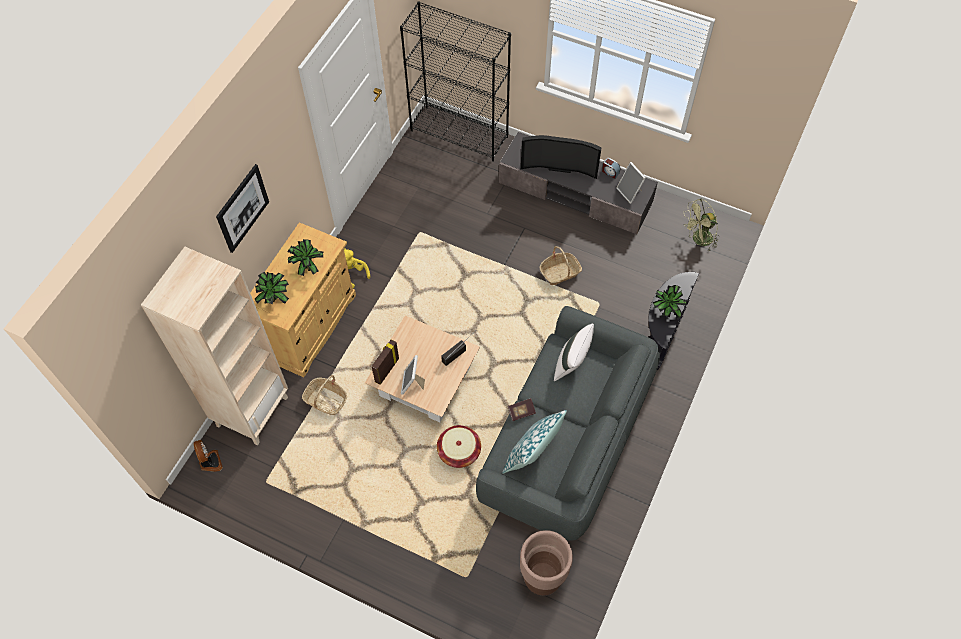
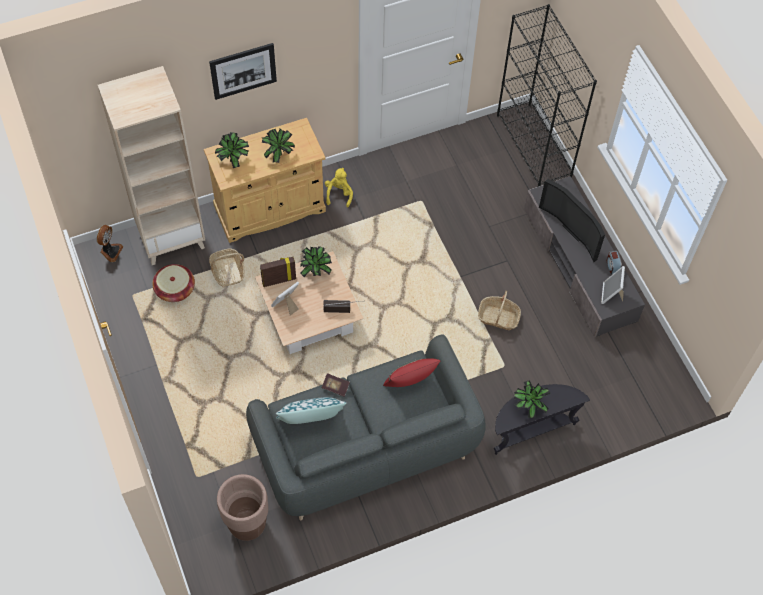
camera: 40 degrees right, 0 degrees up
basket [437,425,481,468] -> basket moved to [152,264,195,302]
white pillow [554,323,594,381] -> red pillow [383,359,440,387]
green fan [684,199,720,252] -> none
none -> potted plant [300,246,332,277]

